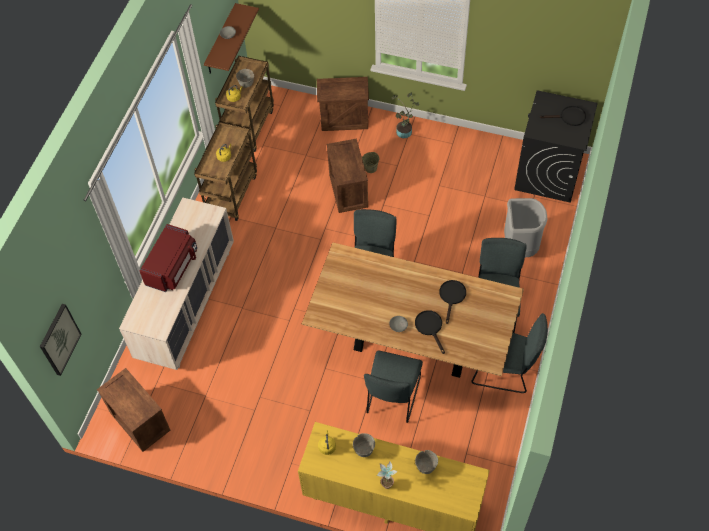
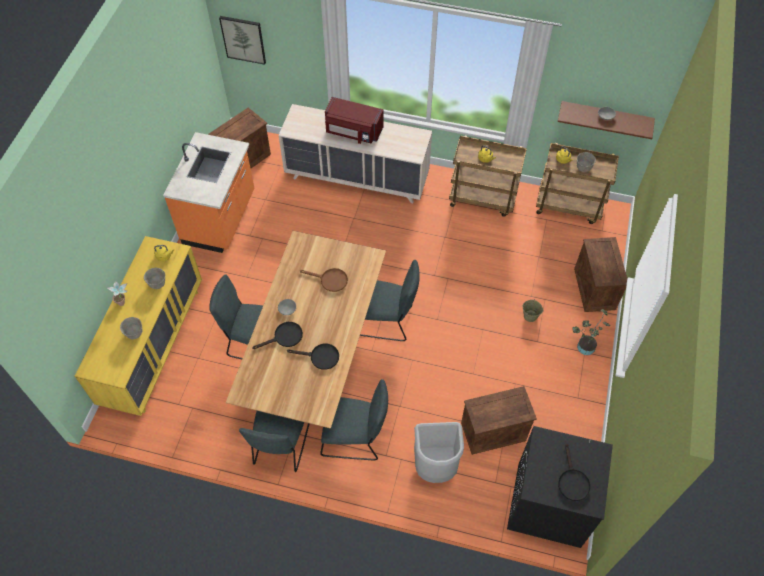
camera: 85 degrees right, 0 degrees up
crate [327,139,368,213] -> crate moved to [461,386,537,455]
none -> orange counter [163,132,254,253]
none -> brown frying pan [300,268,348,292]

